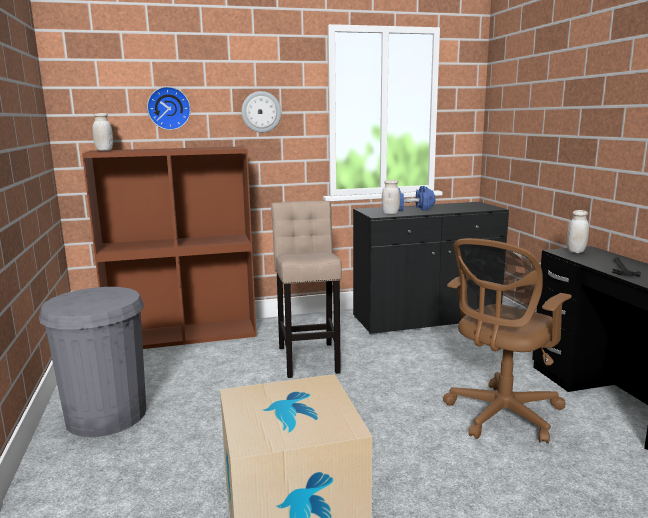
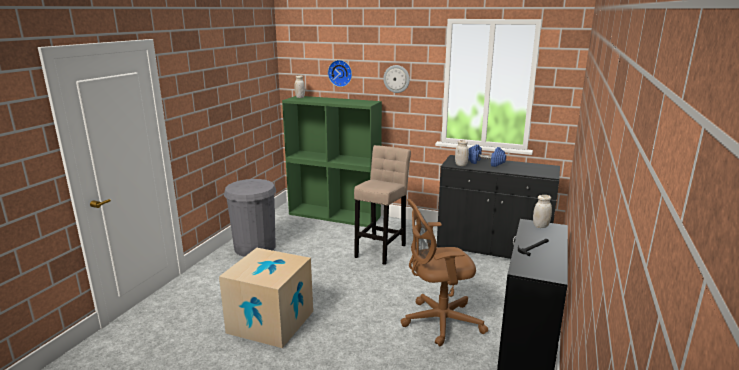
camera: 35 degrees right, 5 degrees up
brown bookcase [82,147,257,349] -> green bookcase [282,96,382,227]

